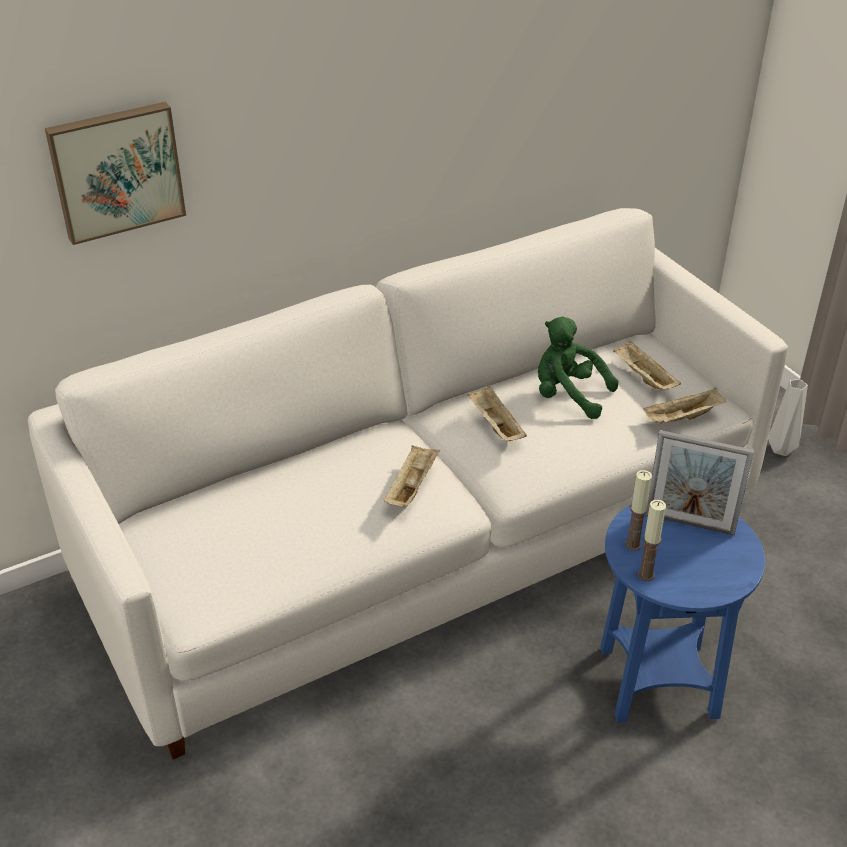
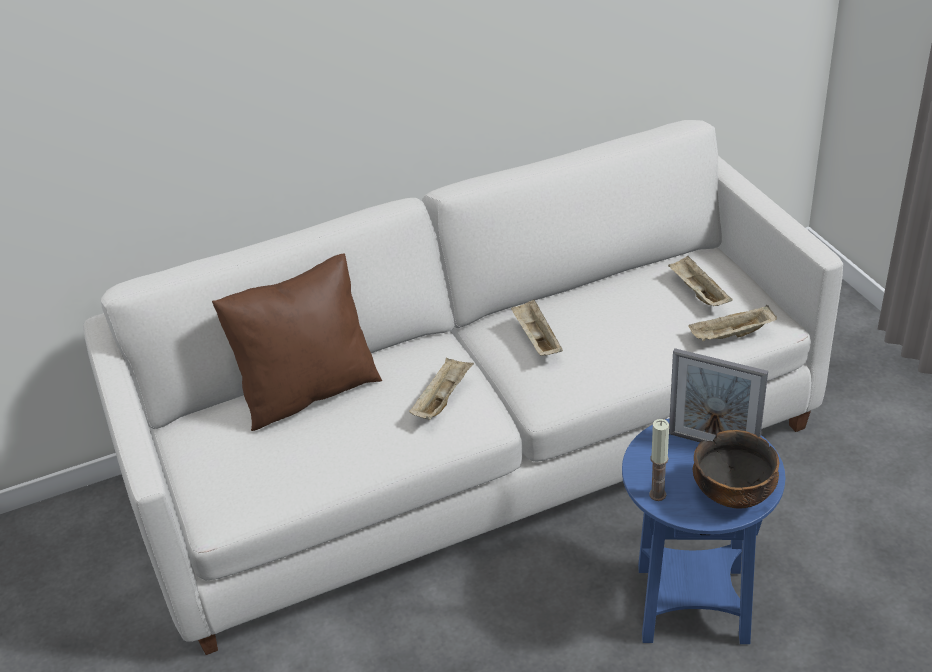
camera: 10 degrees right, 0 degrees up
picture [45,102,186,245] -> none
green plush toy [538,317,619,419] -> none
candle [625,470,652,551] -> none
grey vase [768,379,808,456] -> none
none -> brown pillow [212,253,382,431]
none -> bowl [692,430,780,509]

